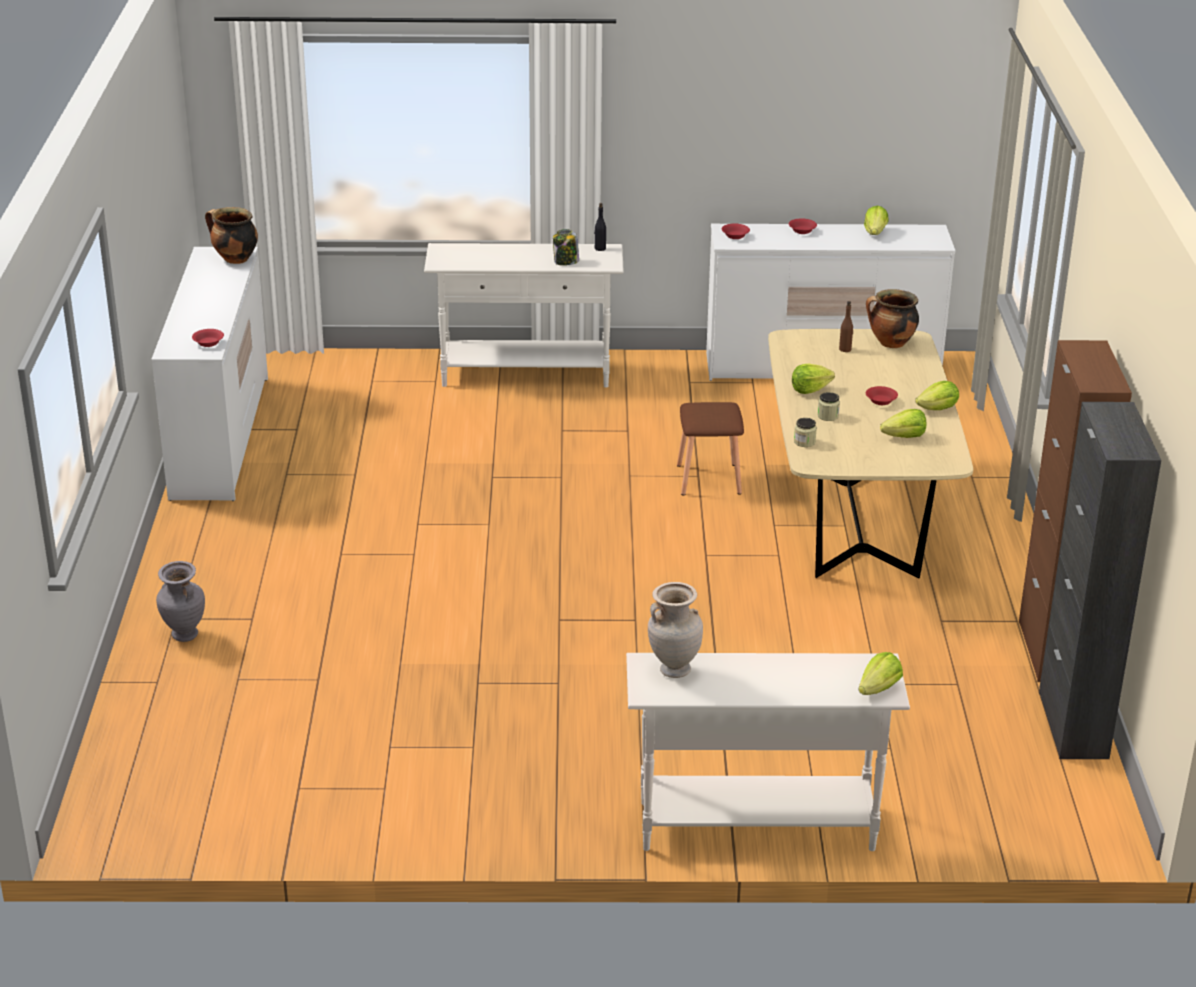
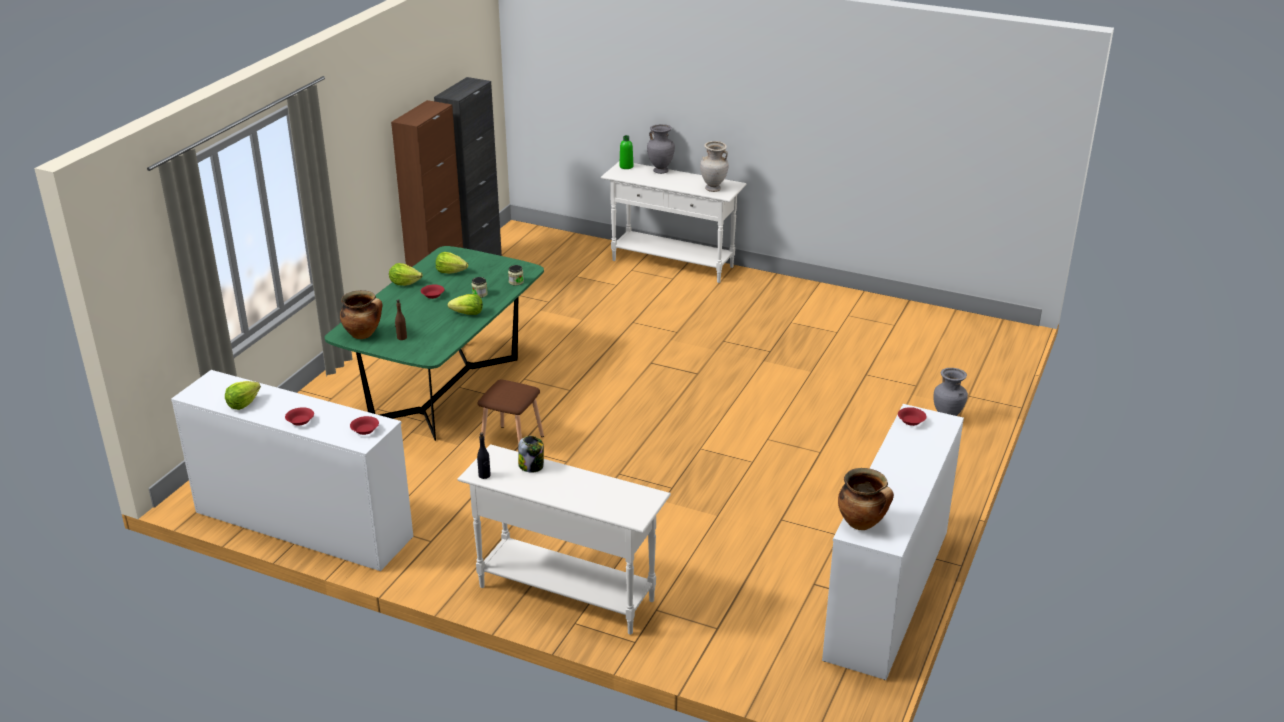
camera: 155 degrees left, 0 degrees up
beige dining table [768,329,973,578] -> green dining table [325,246,544,441]
lettuce [859,652,903,695] -> green bottle [619,135,633,169]
none -> grey vase [647,124,675,174]

